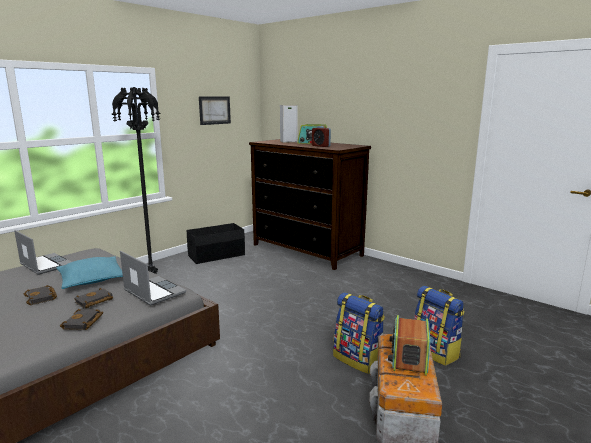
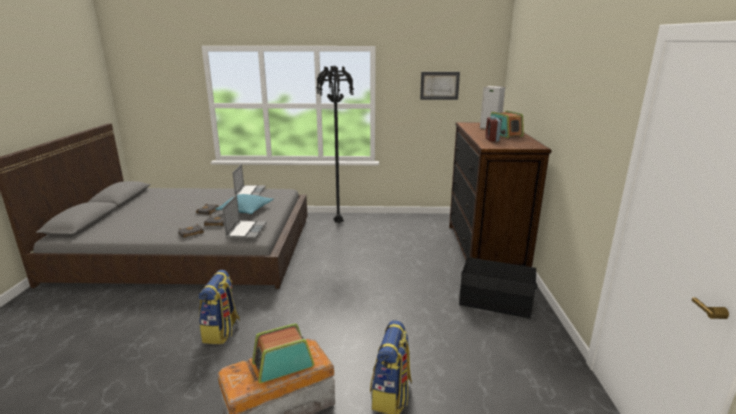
camera: 50 degrees right, 5 degrees up
black storage box [186,223,245,264] -> black storage box moved to [459,257,537,319]
backpack [333,292,385,374] -> backpack moved to [199,270,240,344]

